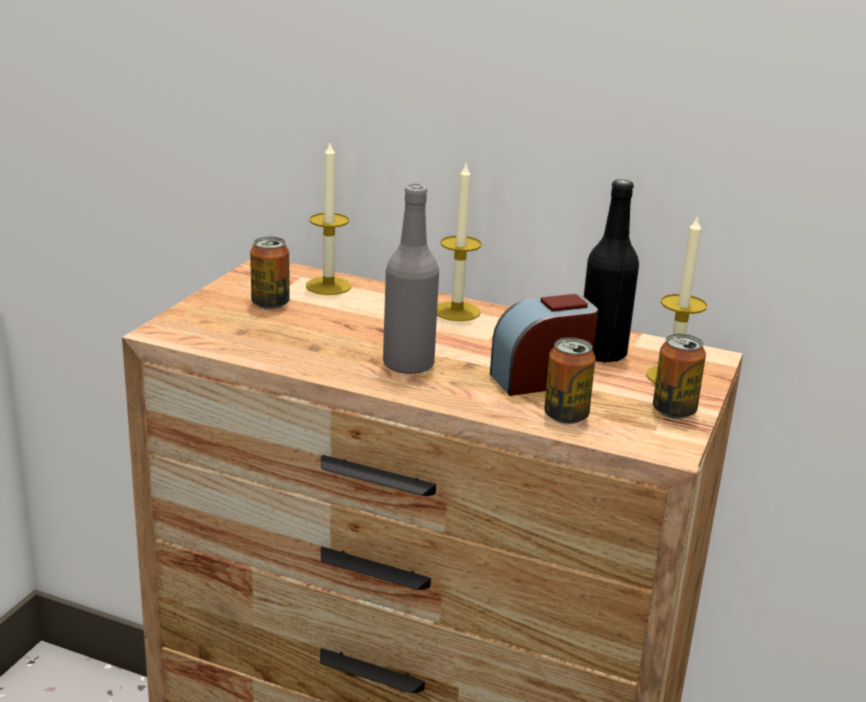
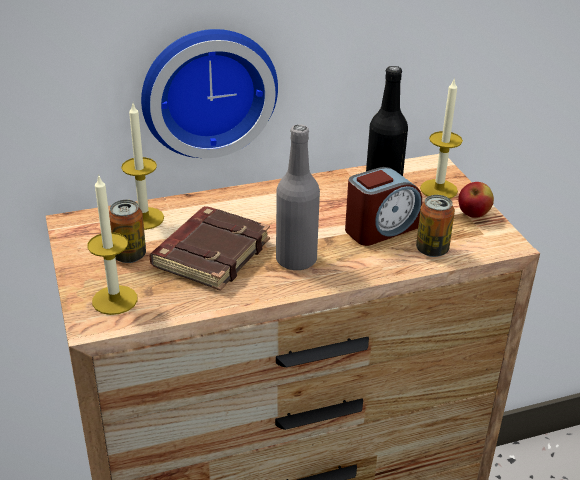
camera: 40 degrees left, 10 degrees up
candle [437,164,482,321] -> candle moved to [87,174,138,315]
alarm clock [490,294,598,396] -> alarm clock turned 150 degrees counterclockwise [345,167,422,246]
can [653,334,706,419] -> apple [458,182,494,218]
none -> wall clock [141,29,278,158]
none -> brown book [149,206,270,291]

